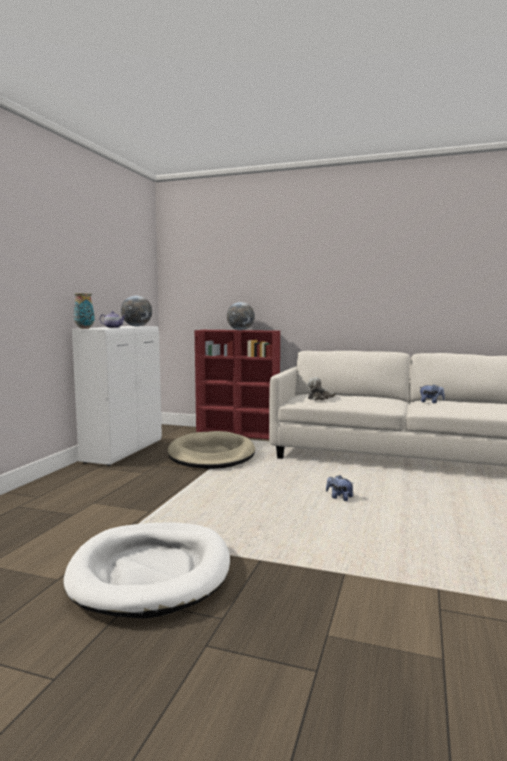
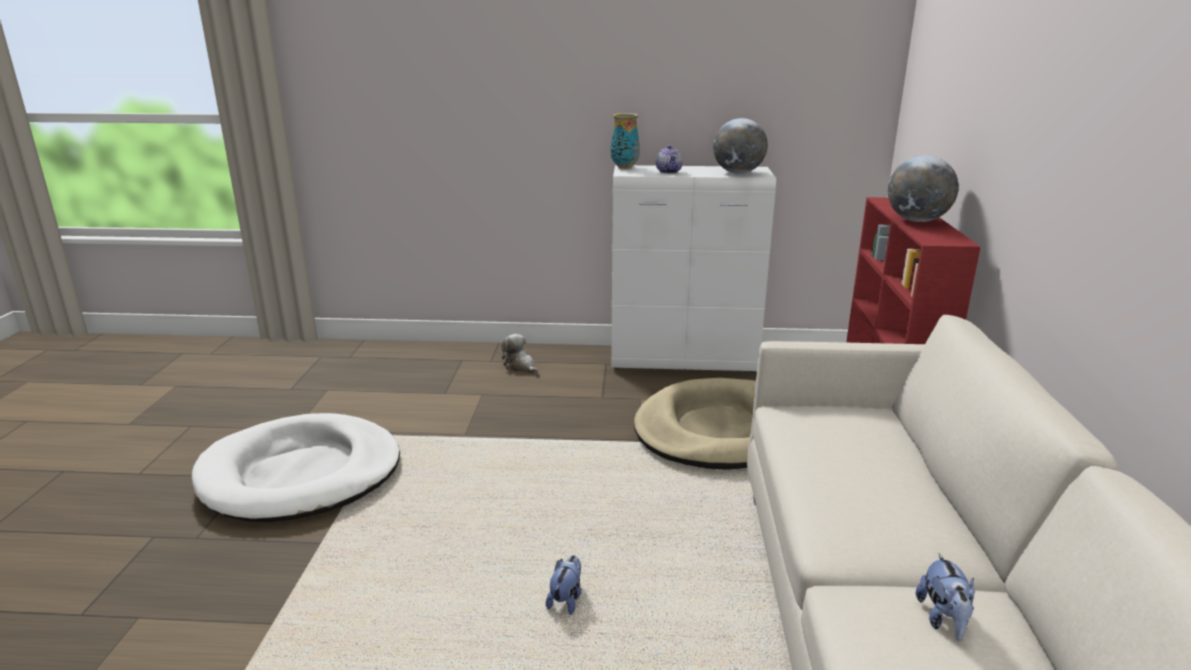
camera: 75 degrees right, 15 degrees up
plush toy [307,377,336,400] -> plush toy moved to [501,334,538,374]

